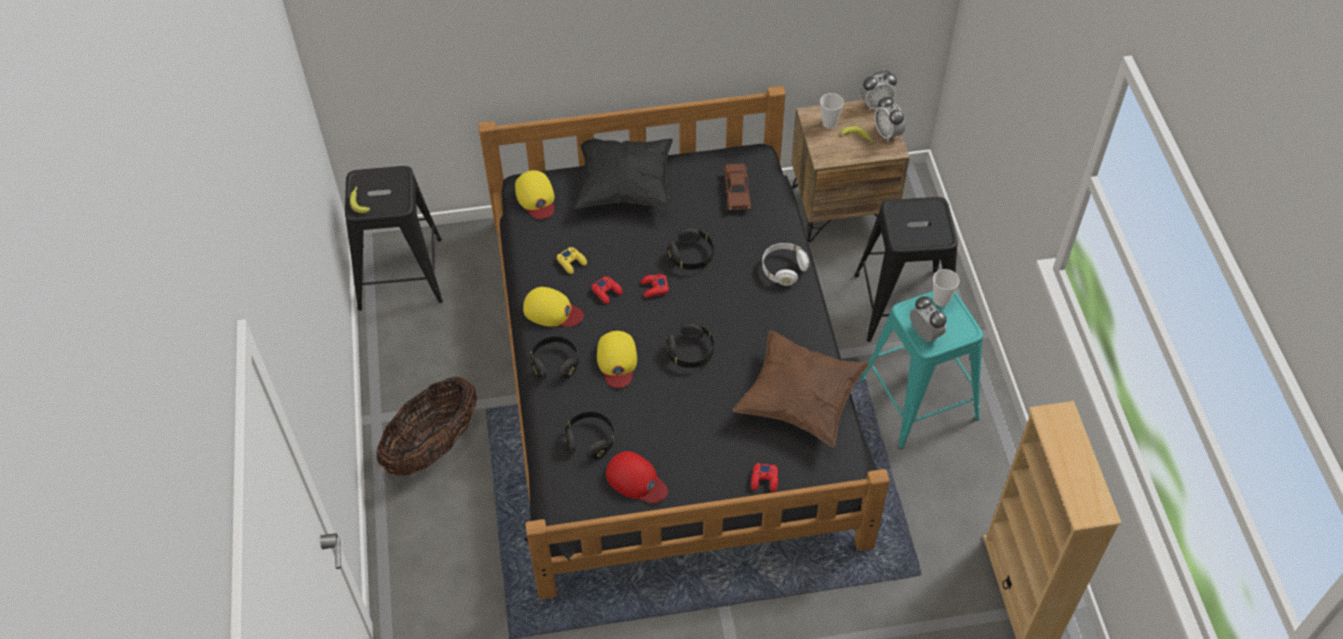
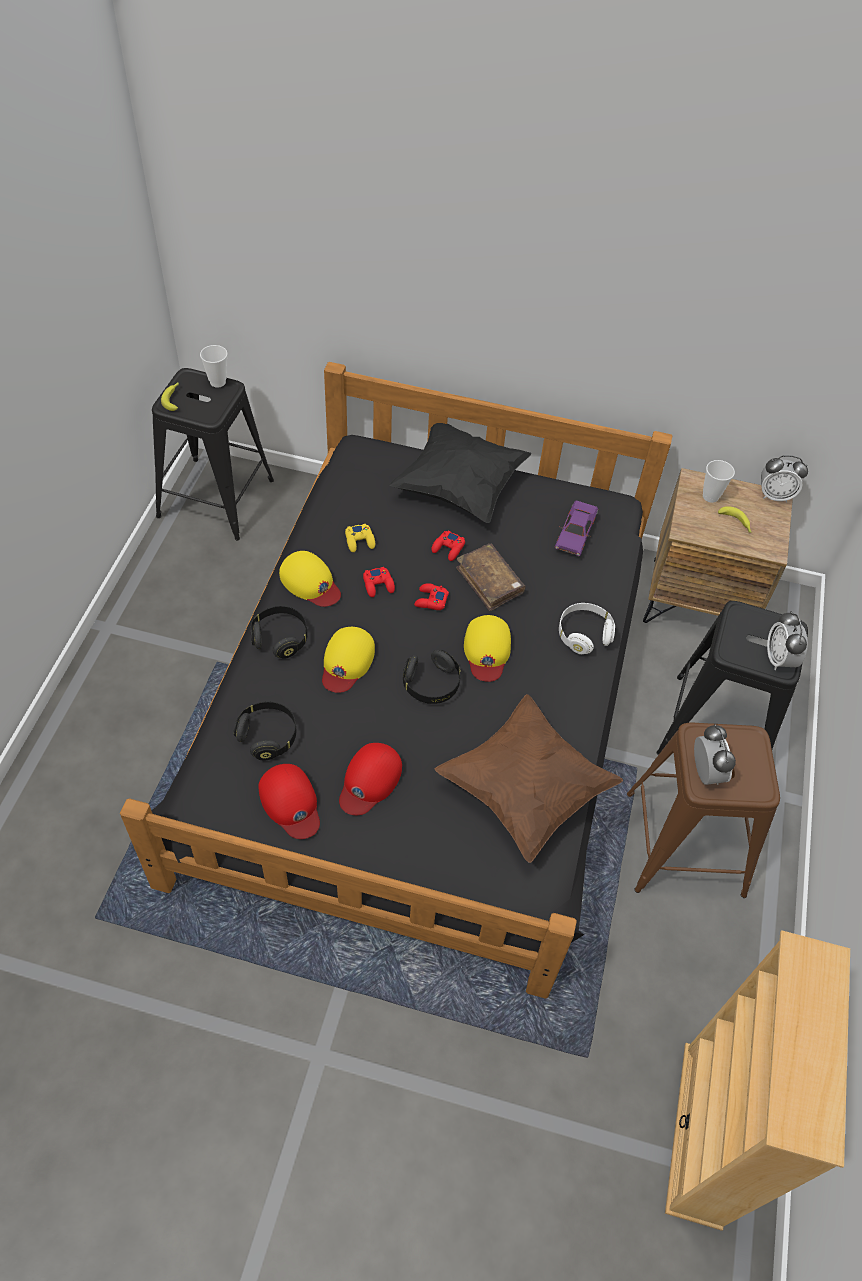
camera: 20 degrees right, 0 degrees up
basket [376,377,477,476] -> none
yellow cap [515,170,555,219] -> yellow cap moved to [464,615,511,682]
black headphones [667,228,714,270] -> brown book [456,544,526,611]
brown toy car [724,164,752,210] -> purple toy car [555,501,598,556]
red game controller [751,463,778,492] -> red game controller moved to [431,530,465,561]
turquoise stool [860,291,983,449] -> brown stool [627,723,780,898]
alarm clock [874,96,906,142] -> alarm clock moved to [767,611,808,670]
cup [933,269,959,307] -> cup moved to [200,345,228,388]
none -> red cap [339,743,402,815]

